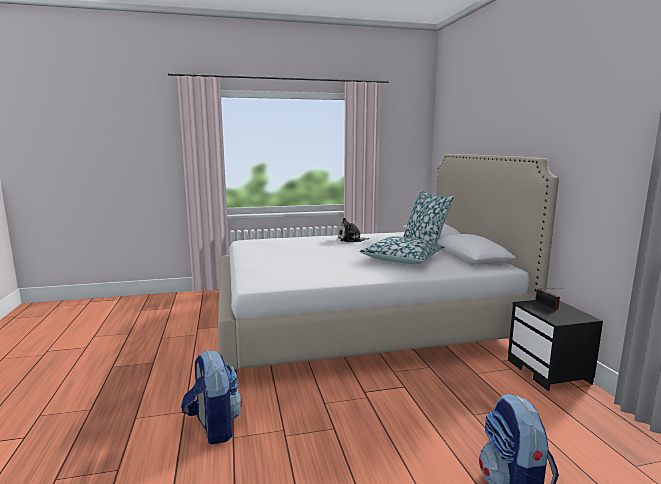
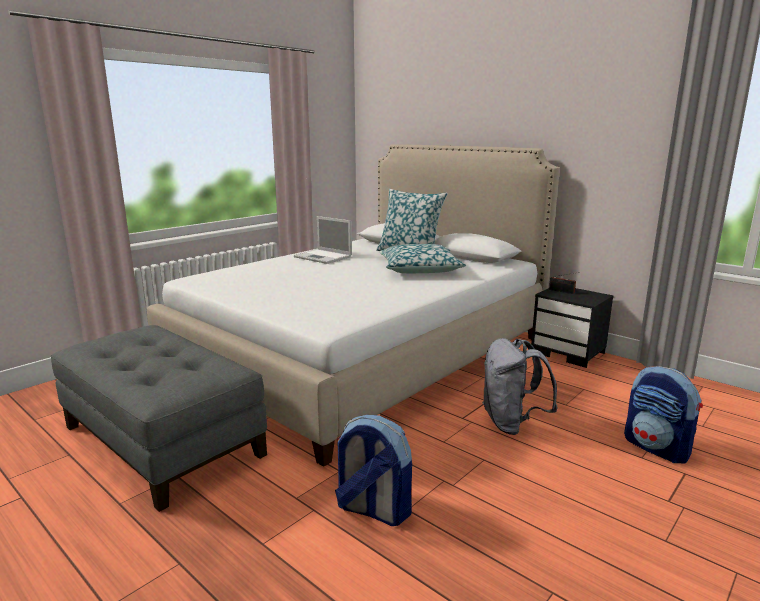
camera: 35 degrees left, 5 degrees up
plush toy [338,218,370,242] -> laptop [294,216,352,264]
none -> grey ottoman [51,325,267,512]
none -> grey backpack [482,338,558,435]

